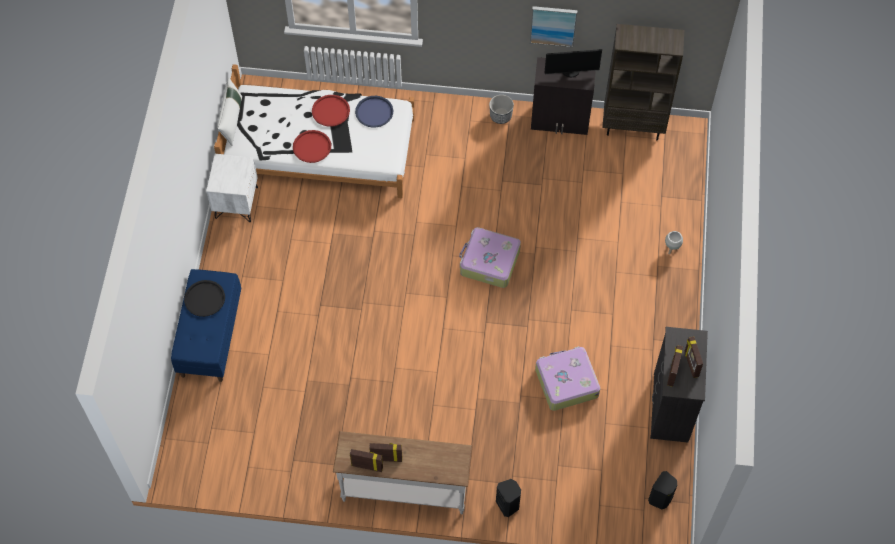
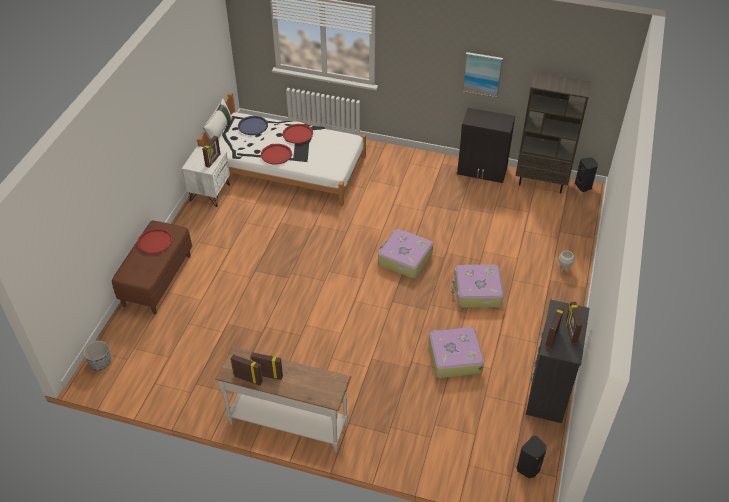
camera: 10 degrees right, 15 degrees down
blue bench [171,269,241,382] -> brown bench [112,220,192,314]
black tray [184,280,225,317] -> red tray [137,228,173,254]
blue tray [355,96,393,128] -> blue tray moved to [238,116,268,135]
planter [489,95,514,124] -> planter moved to [83,341,111,370]
black speaker [496,479,521,517] -> black speaker moved to [575,157,598,192]
monitor [544,49,602,77] -> none
none -> picture frame [202,136,221,168]
none -> suitcase [452,265,504,307]

